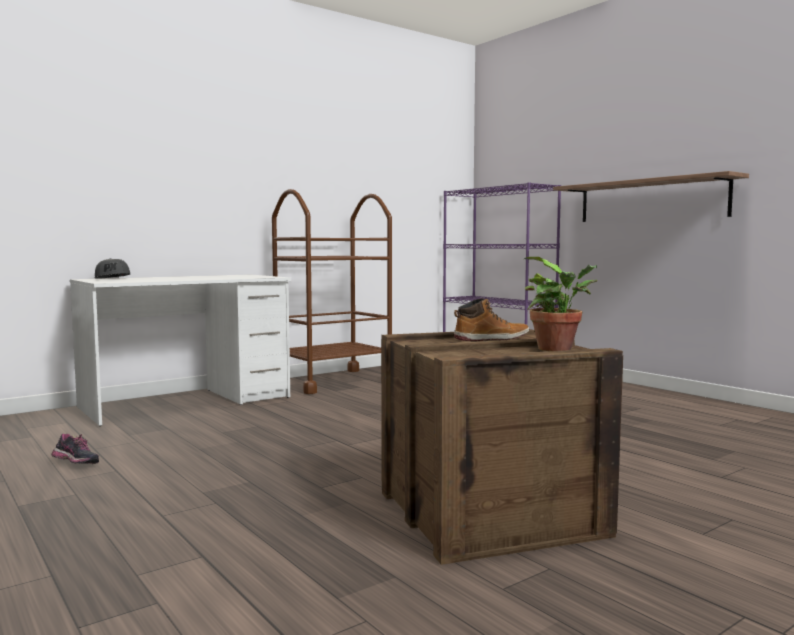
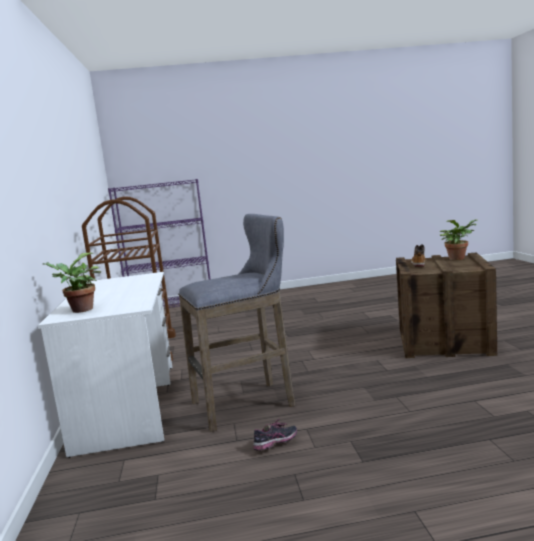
camera: 60 degrees left, 5 degrees up
grey cap [95,258,130,279] -> potted plant [42,253,101,313]
shelf [553,171,749,222] -> none
none -> grey stool [178,214,295,432]

